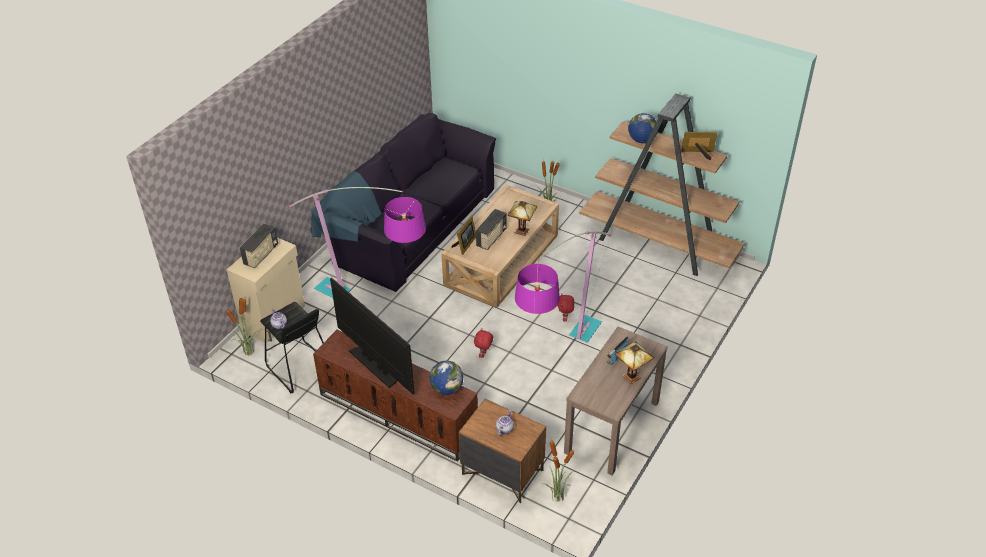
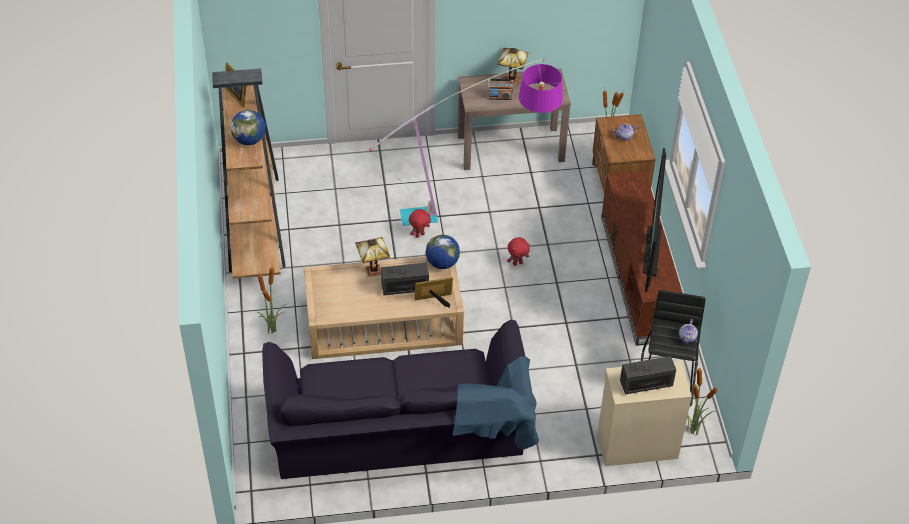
camera: 130 degrees left, 5 degrees up
floor lamp [289,187,426,298] -> none
globe [429,361,464,395] -> globe moved to [425,235,460,269]

